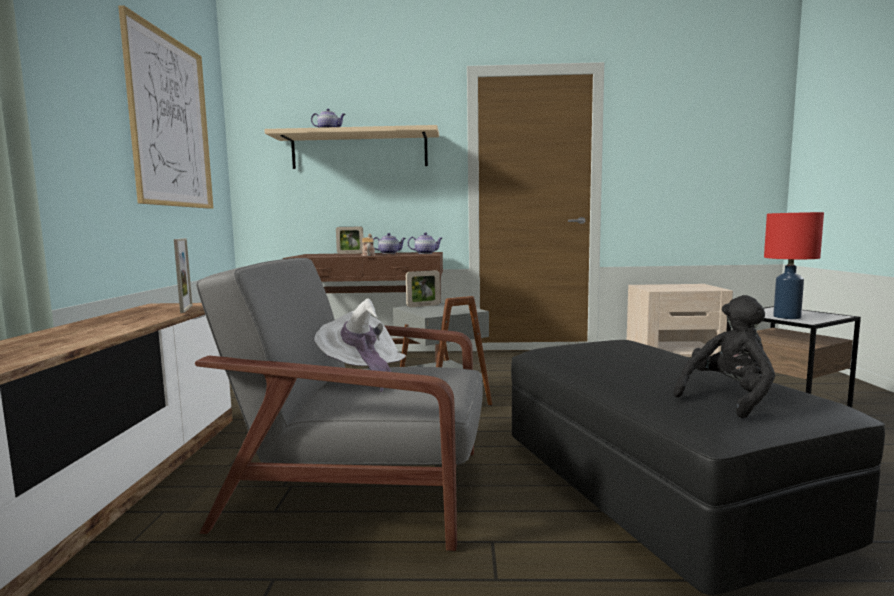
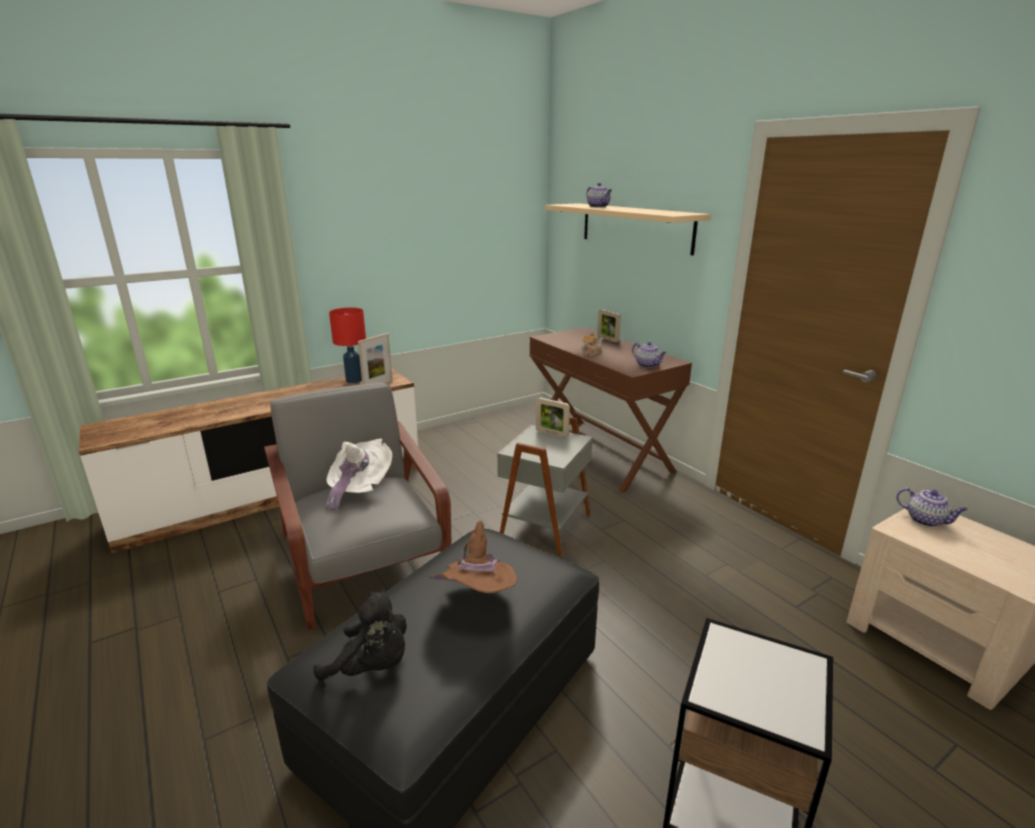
camera: 55 degrees right, 15 degrees up
picture [118,5,213,209] -> none
teapot [373,233,406,254] -> teapot moved to [896,488,968,527]
red table lamp [764,212,824,319] -> red table lamp moved to [329,308,366,383]
none -> brown hat [428,521,517,593]

